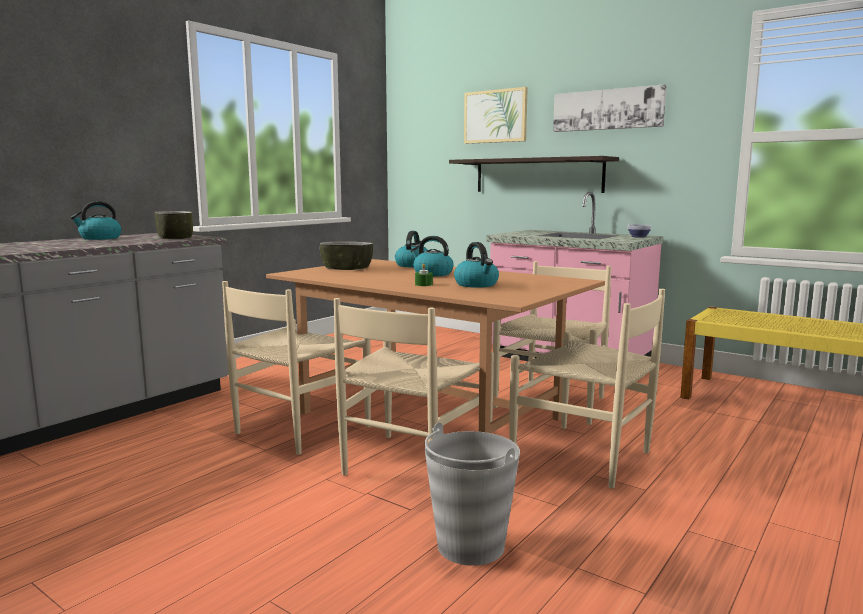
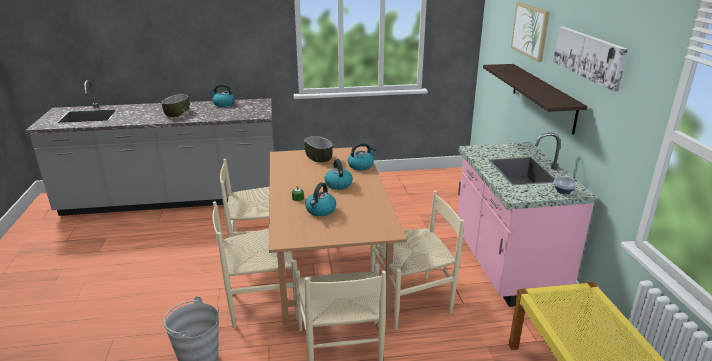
camera: 45 degrees right, 15 degrees up
bowl [154,211,193,239] -> bowl moved to [161,94,189,117]

